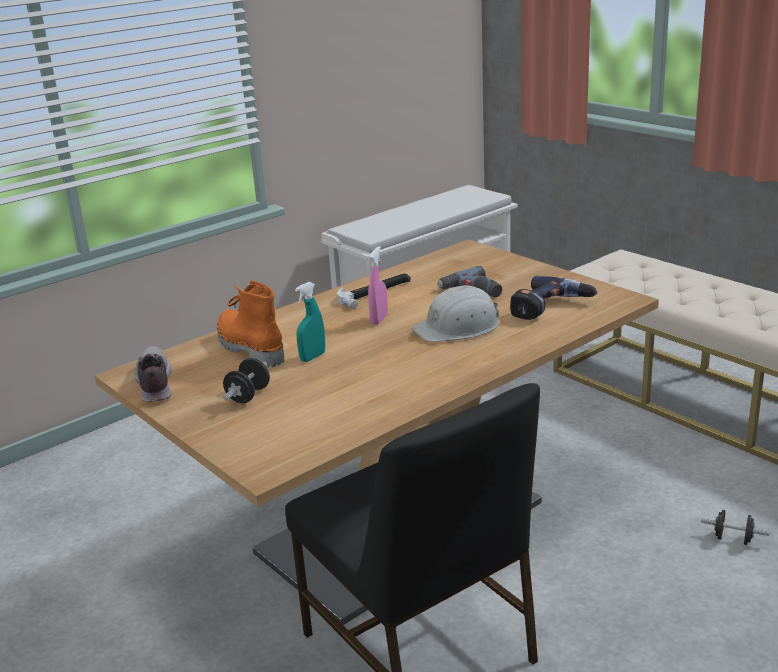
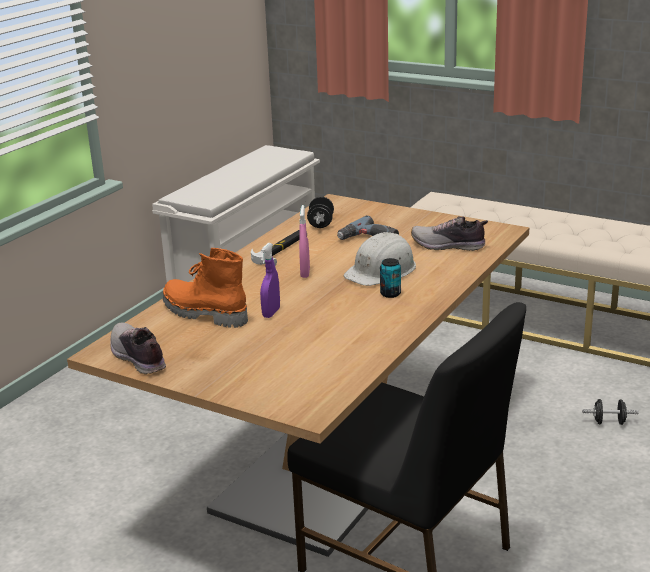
camera: 20 degrees left, 0 degrees up
black dumbbell [223,358,270,403] -> black dumbbell moved to [307,197,334,228]
turquoise spray bottle [295,282,325,362] -> purple spray bottle [260,243,280,318]
power drill [510,276,597,320] -> shoe [411,216,488,251]
none -> can [380,258,401,298]

